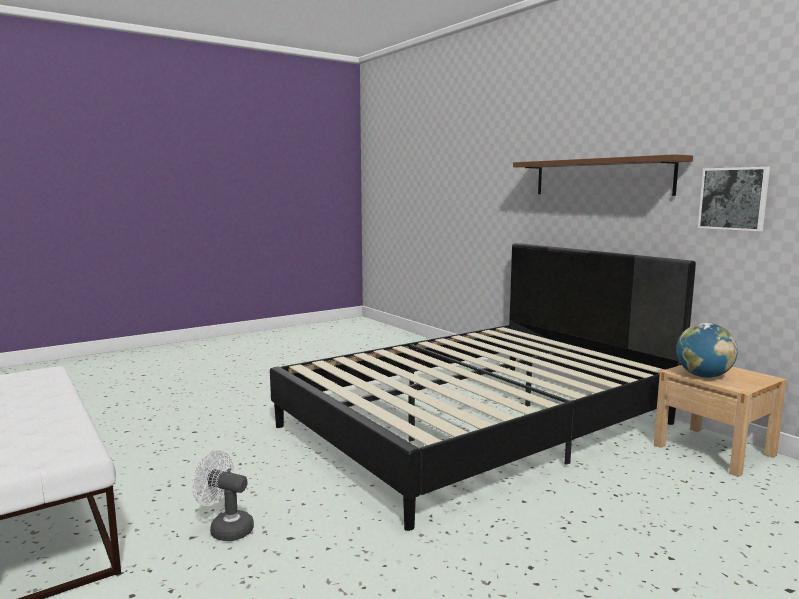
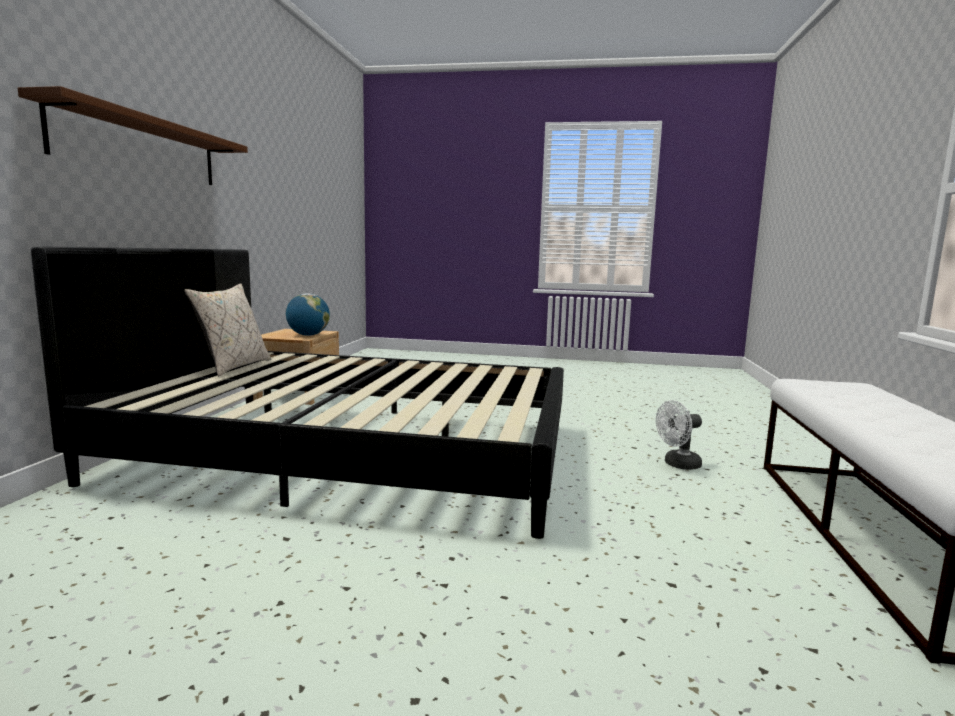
camera: 135 degrees left, 0 degrees up
white fan [192,450,254,541] -> white fan turned 90 degrees clockwise [656,400,702,470]
picture [698,167,770,231] -> none
none -> beige pillow [184,283,271,376]

